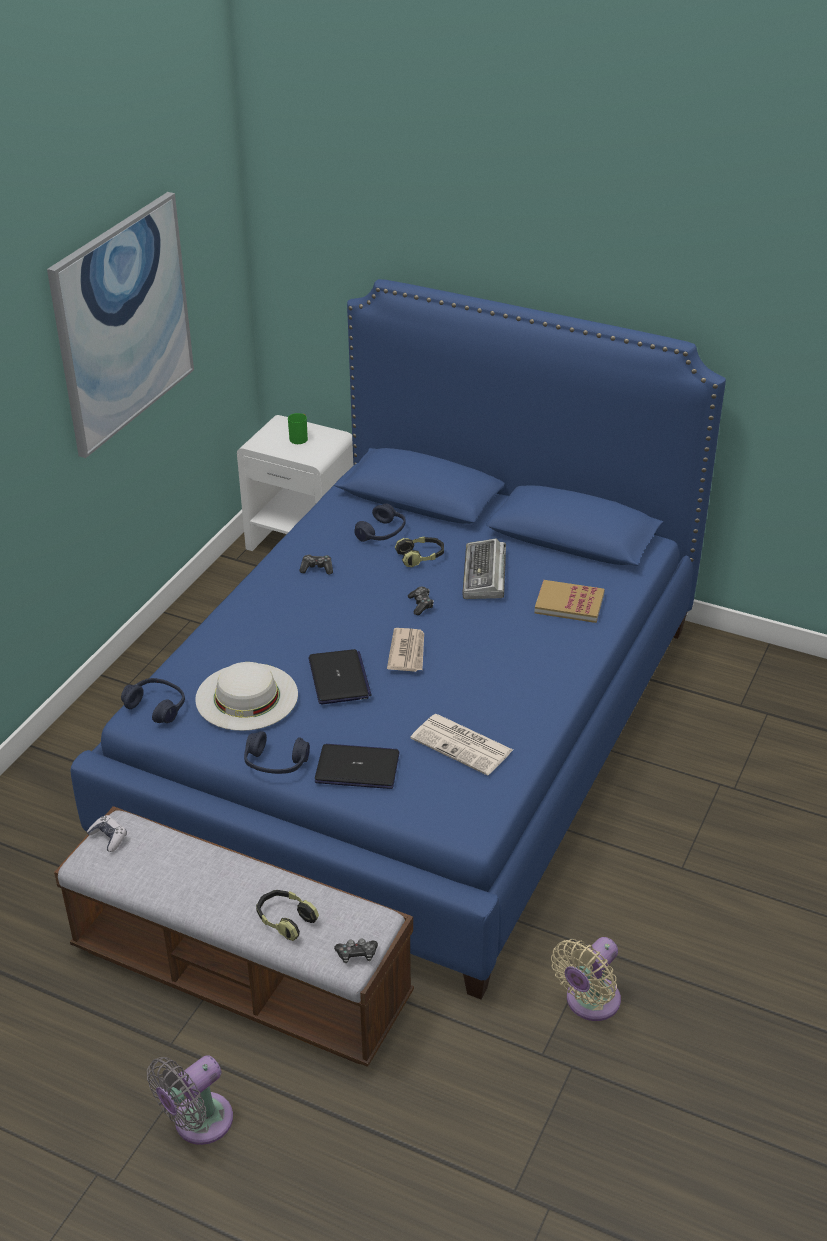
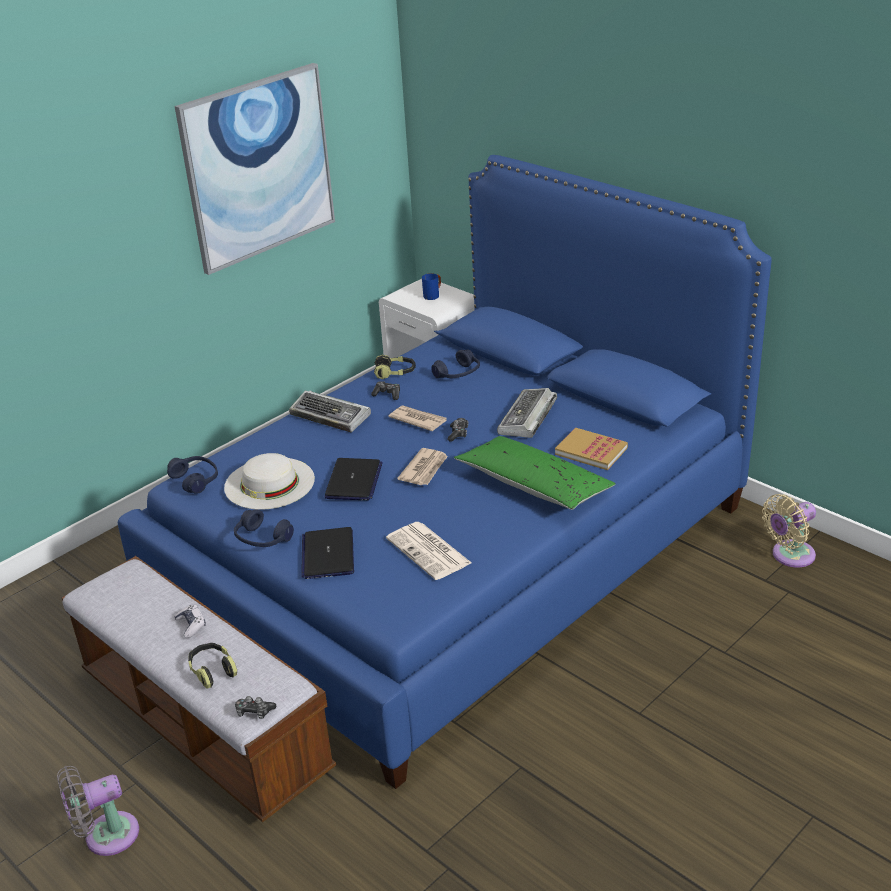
camera: 20 degrees right, 5 degrees down
game controller [87,815,127,852] -> game controller moved to [175,605,206,638]
green mug [288,413,308,444] -> blue mug [422,273,441,300]
laptop [315,744,400,789] -> laptop turned 120 degrees counterclockwise [301,527,354,579]
headphones [395,536,444,567] -> headphones moved to [374,354,416,379]
beige fan [551,937,621,1021] -> beige fan moved to [762,494,816,567]
none -> keyboard [289,391,371,433]
none -> newspaper [389,405,447,431]
none -> green pillow [454,436,616,510]

